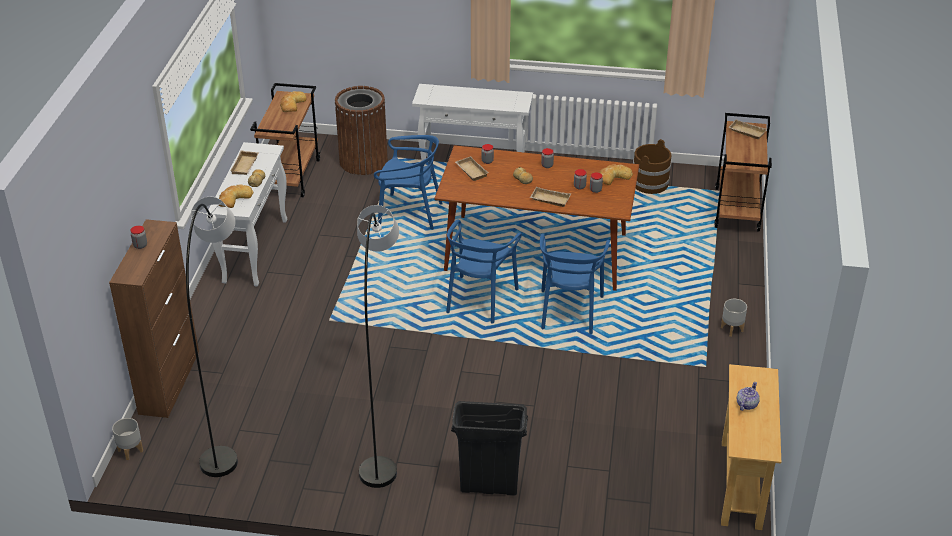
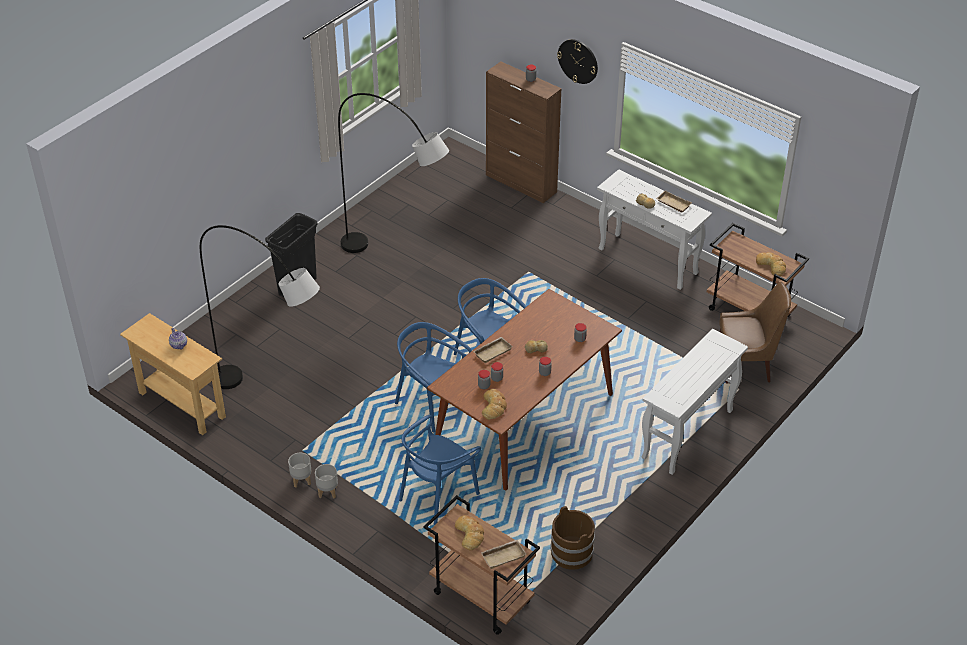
camera: 120 degrees right, 5 degrees up
grey planter [112,418,143,460] -> grey planter moved to [288,453,312,488]
grey floor lamp [186,197,238,477] -> grey floor lamp moved to [200,225,320,389]
bread [219,184,253,208] -> bread moved to [455,515,484,551]
brown trash can [335,86,388,175] -> brown chair [719,282,791,383]
blue chair [374,135,443,230] -> blue chair moved to [399,415,481,525]
beige tray [455,156,489,181] -> none
none -> wall clock [557,39,598,84]

